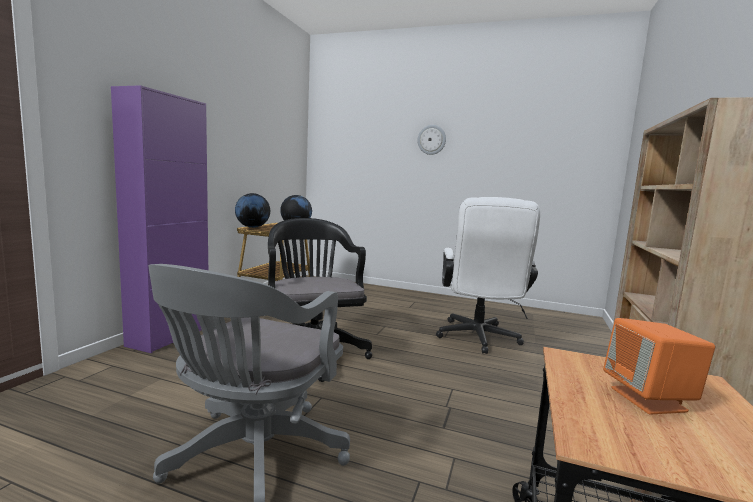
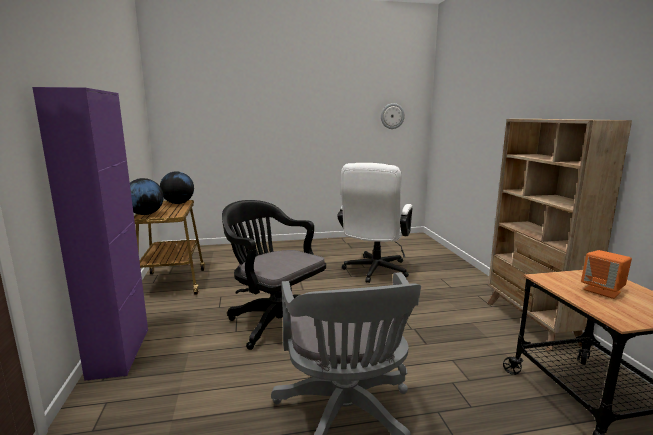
camera: 30 degrees left, 5 degrees up
wall clock [417,125,446,155] -> wall clock moved to [381,103,405,129]
white office chair [436,197,540,354] -> white office chair turned 45 degrees clockwise [337,163,413,283]

